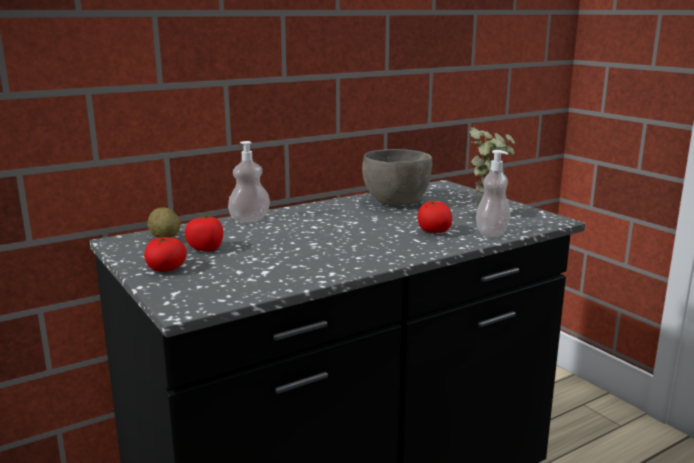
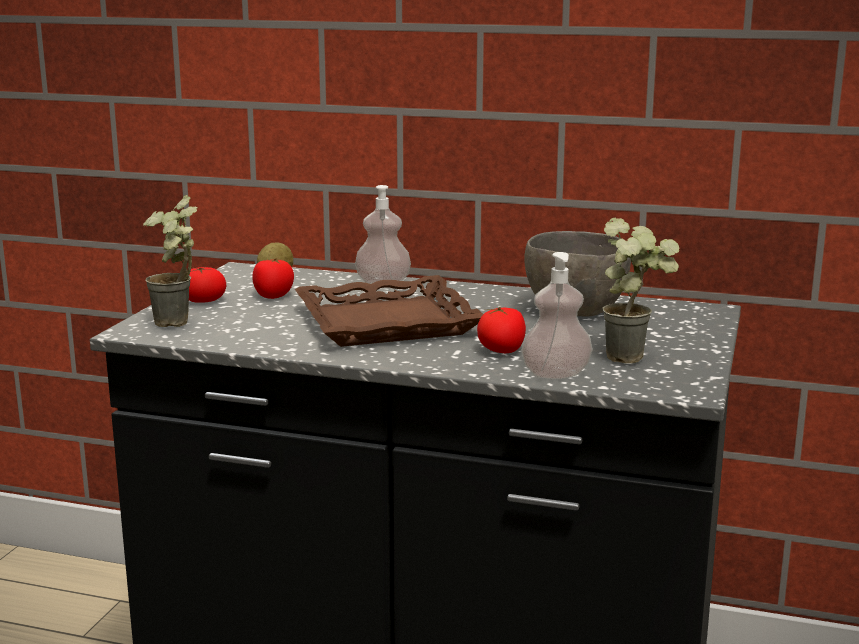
camera: 50 degrees right, 0 degrees up
none -> potted plant [143,195,198,327]
none -> brown tray [295,275,483,347]

